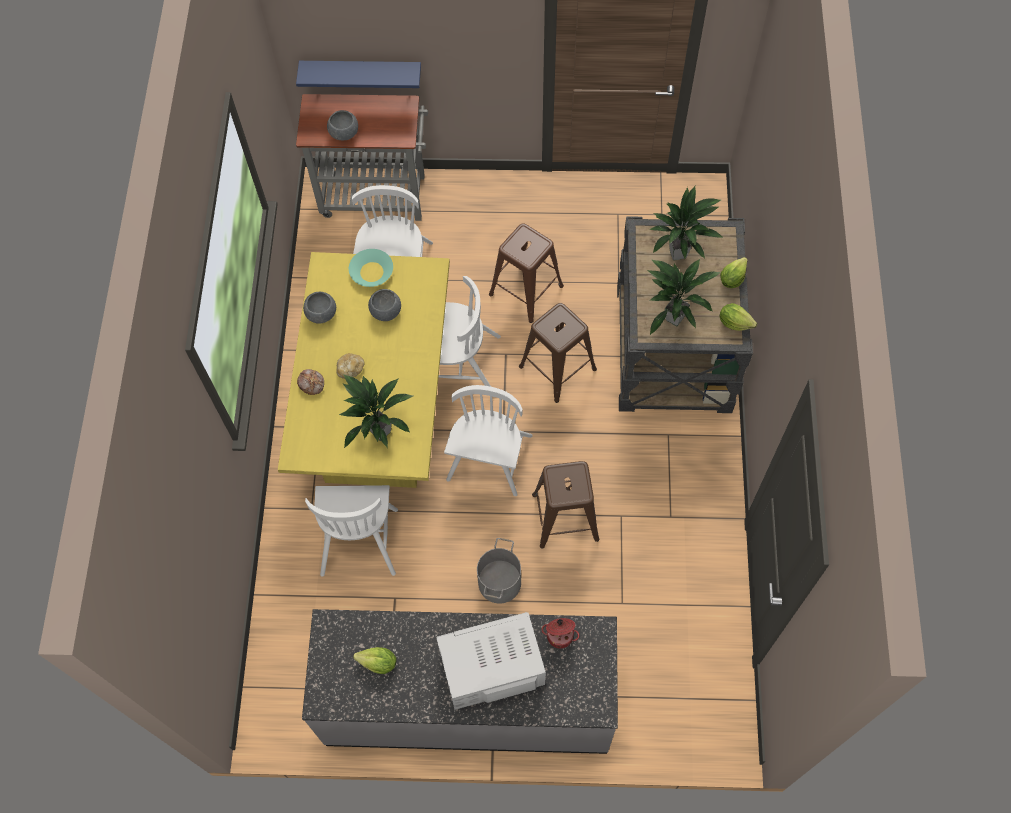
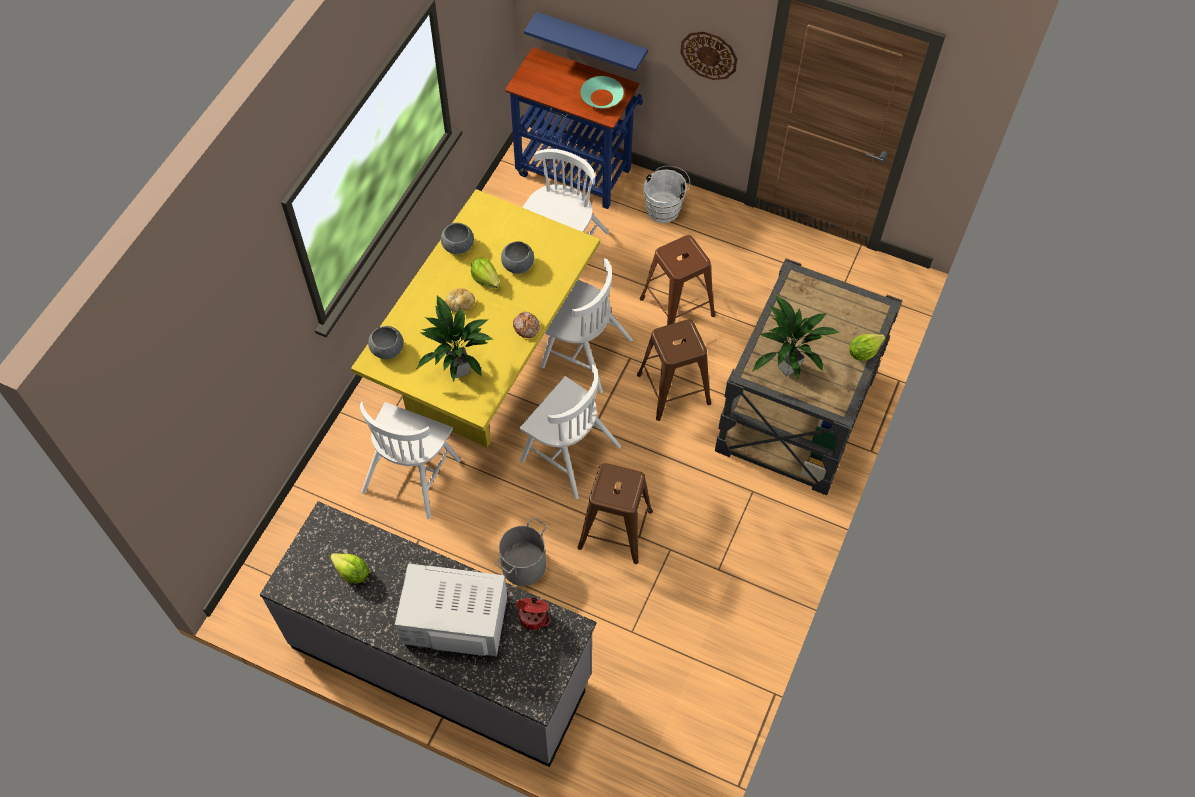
camera: 20 degrees right, 5 degrees down
grey cart [296,94,428,221] -> blue cart [505,47,643,209]
bread [297,369,324,395] -> bread moved to [513,312,540,338]
grey bowl [327,110,358,140] -> grey bowl moved to [368,326,403,359]
turquoise bowl [349,249,393,287] -> turquoise bowl moved to [580,76,624,108]
white chair [444,385,533,496] -> white chair turned 90 degrees clockwise [520,365,621,499]
potted plant [650,186,724,261] -> none
lettuce [719,303,757,331] -> lettuce moved to [471,258,500,288]
none -> white bucket [643,166,690,223]
none -> wall clock [680,31,737,80]

